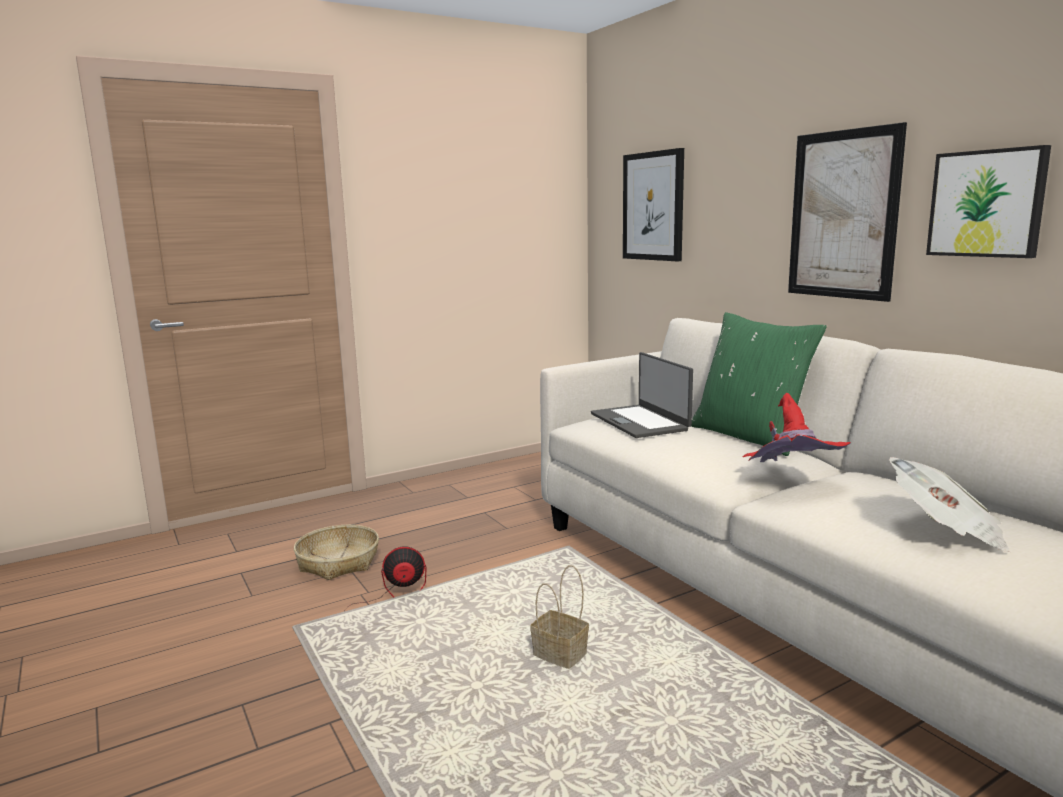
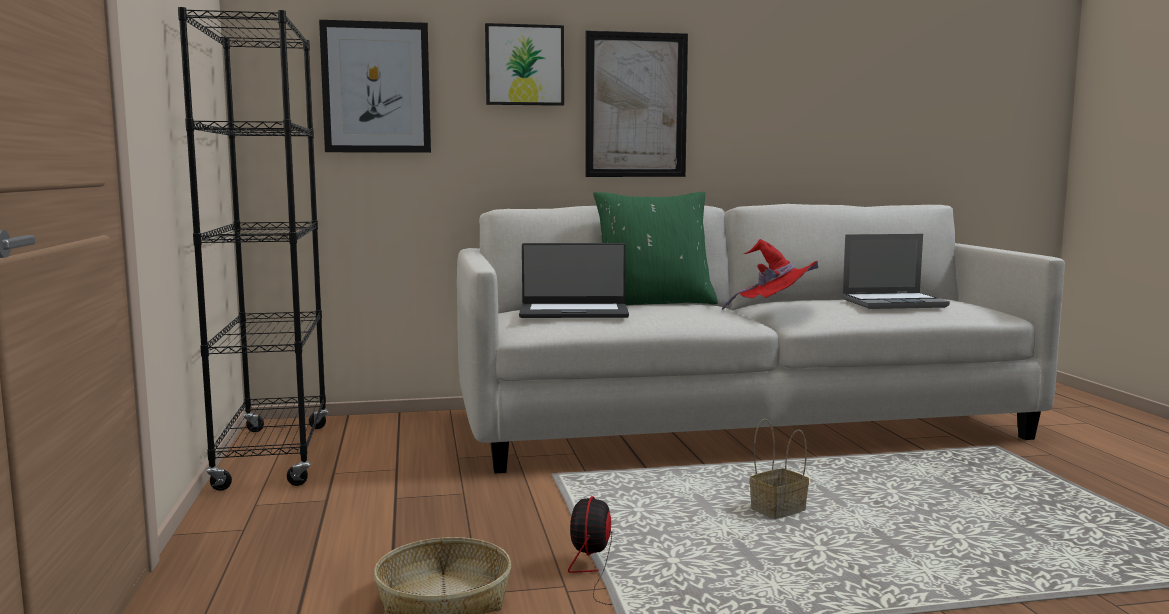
camera: 70 degrees left, 5 degrees down
newspaper [889,457,1010,552] -> laptop [842,234,950,309]
picture [926,145,1051,258] -> picture moved to [485,23,564,106]
none -> black bookcase [178,7,328,491]

